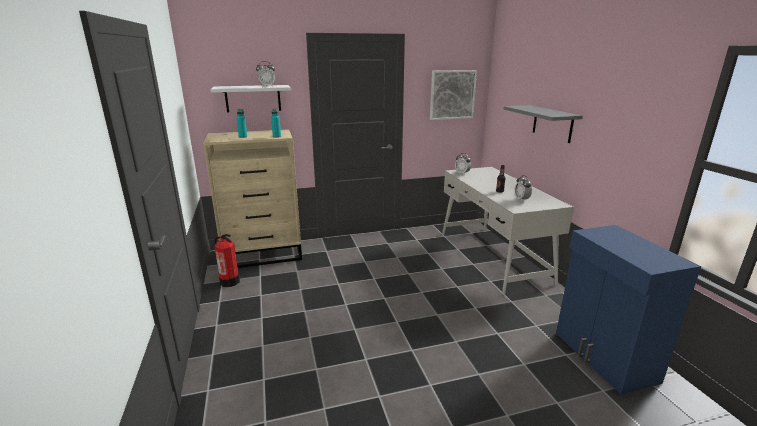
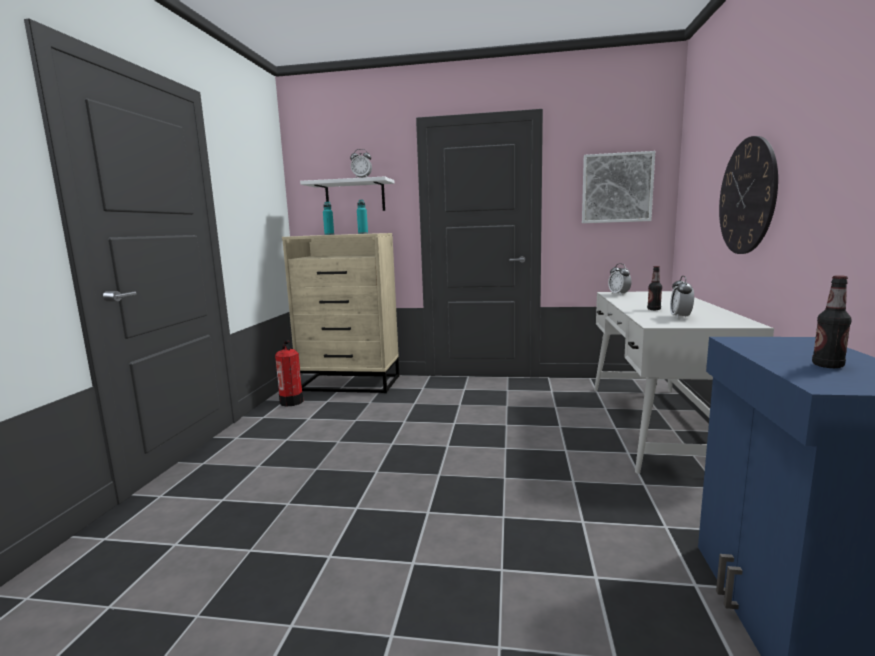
camera: 25 degrees right, 10 degrees down
grey shelf [504,105,583,143] -> wall clock [719,136,778,254]
none -> bottle [812,275,852,368]

